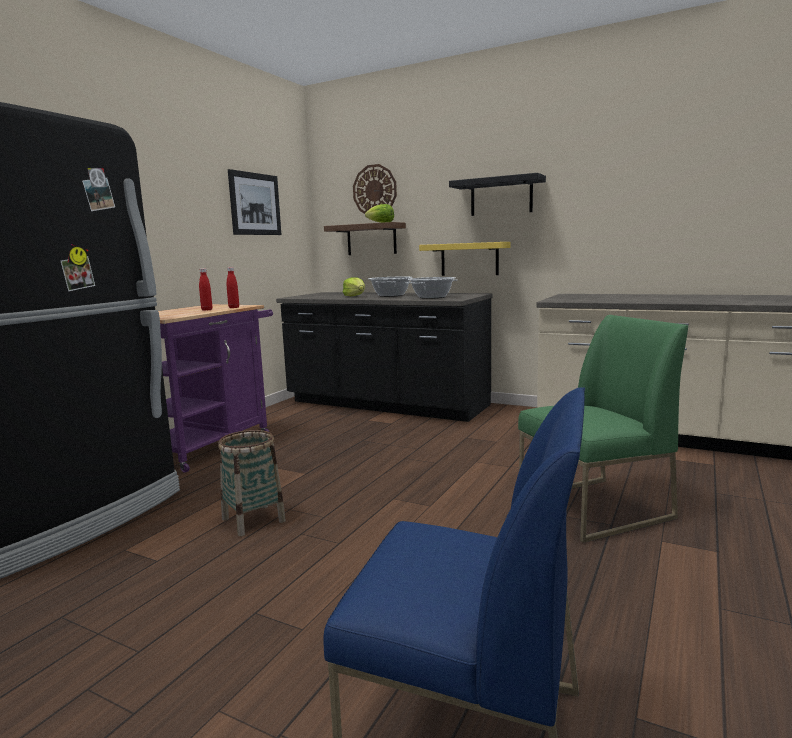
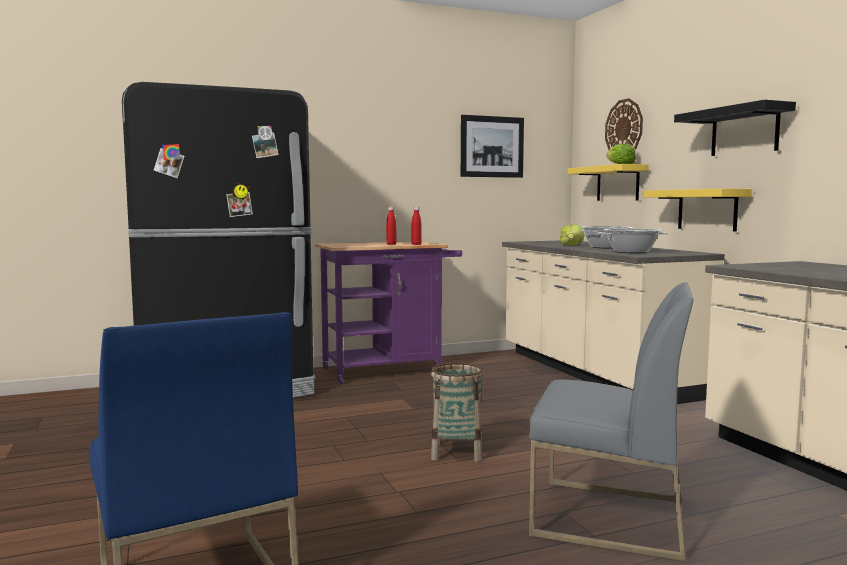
camera: 40 degrees right, 5 degrees down
basket [218,430,286,536] -> basket moved to [430,363,484,462]
black counter [276,292,492,422] -> beige counter [502,241,725,404]
brown shelf [324,222,406,255] -> yellow shelf [567,164,649,201]
green chair [518,315,688,543] -> grey chair [529,282,694,561]

